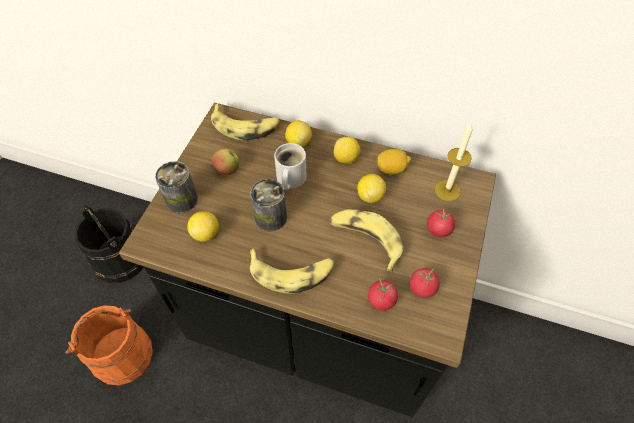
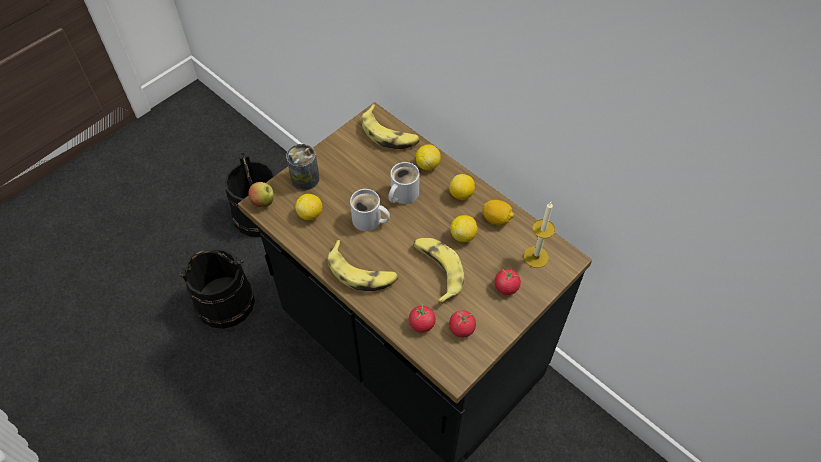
camera: 25 degrees right, 0 degrees up
orange bucket [66,305,153,385] -> black bucket [177,248,255,329]
apple [212,149,239,176] -> apple moved to [248,182,274,207]
can [250,179,287,231] -> white mug [350,189,390,231]

